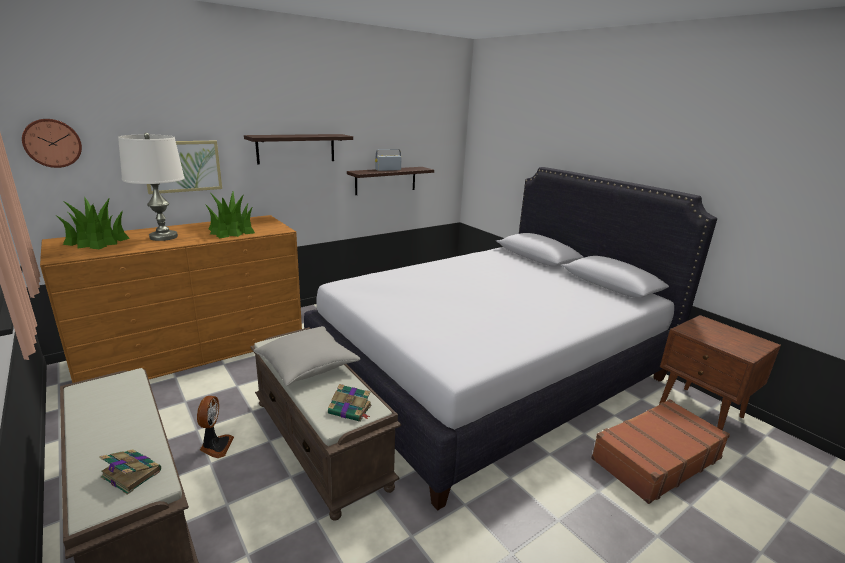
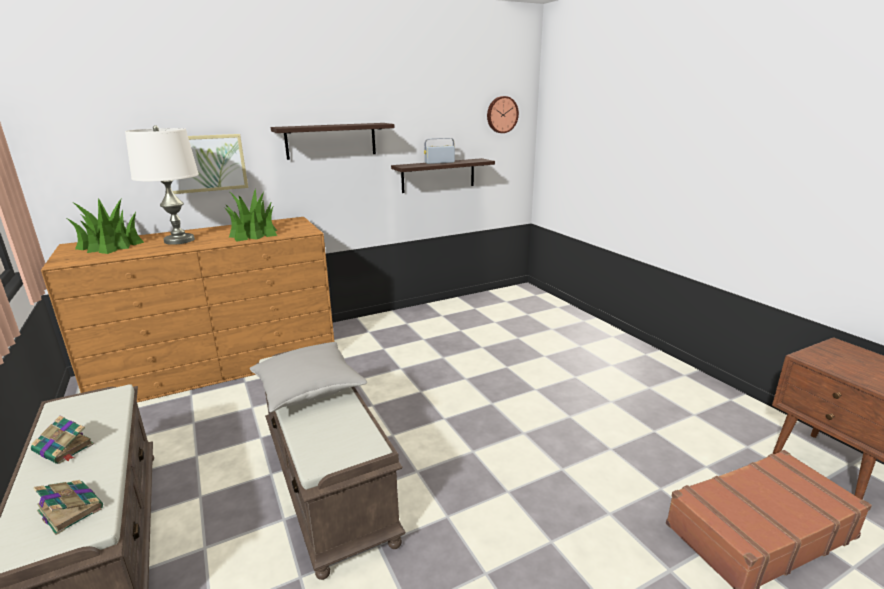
camera: 10 degrees right, 0 degrees up
wall clock [22,119,82,168] -> wall clock moved to [487,96,519,133]
fan [197,396,234,458] -> none
white bed [304,167,717,511] -> none
book [328,384,372,422] -> book moved to [31,416,94,464]

